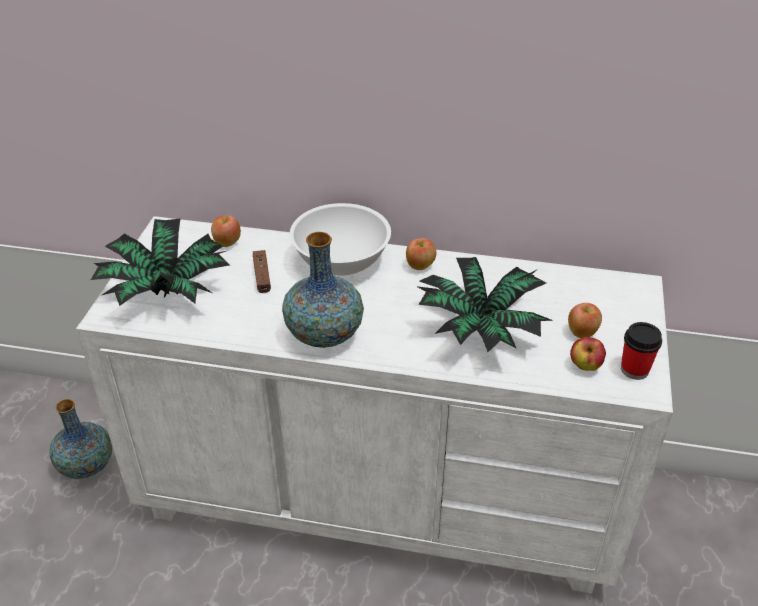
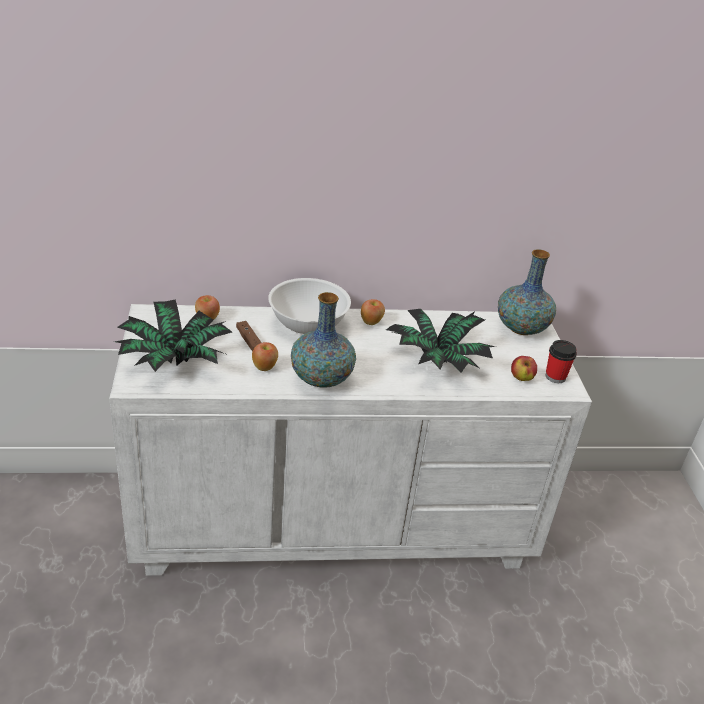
camera: 20 degrees left, 5 degrees down
vase [49,399,112,479] -> vase moved to [498,249,556,335]
apple [568,303,602,338] -> apple moved to [252,342,278,371]

